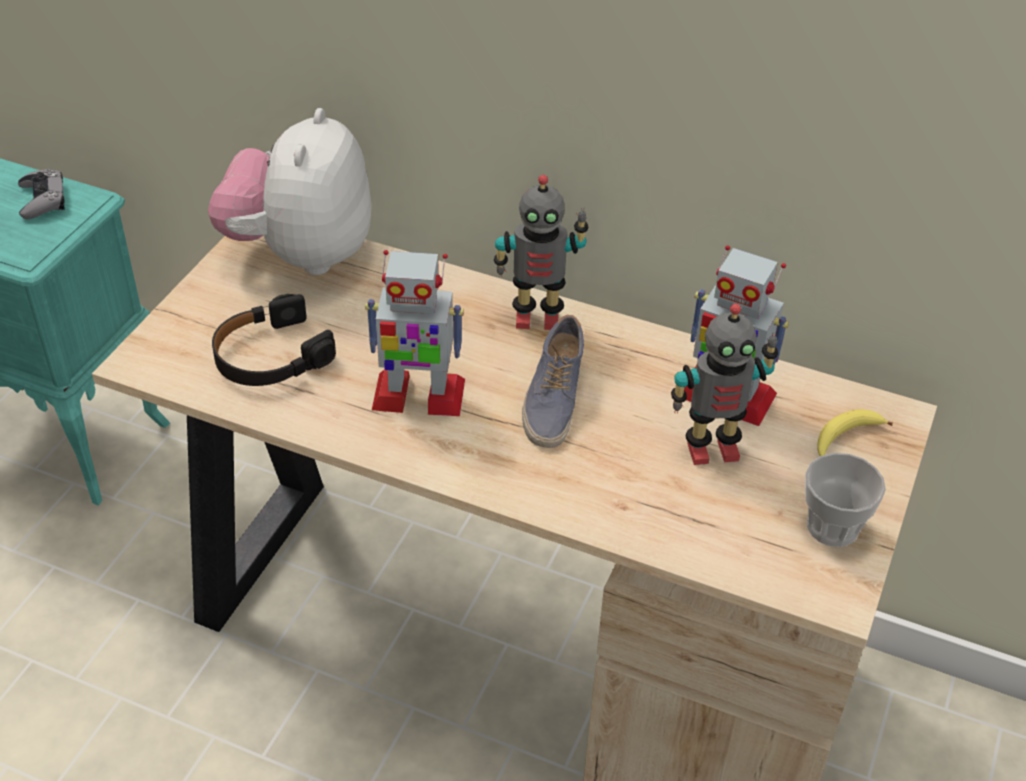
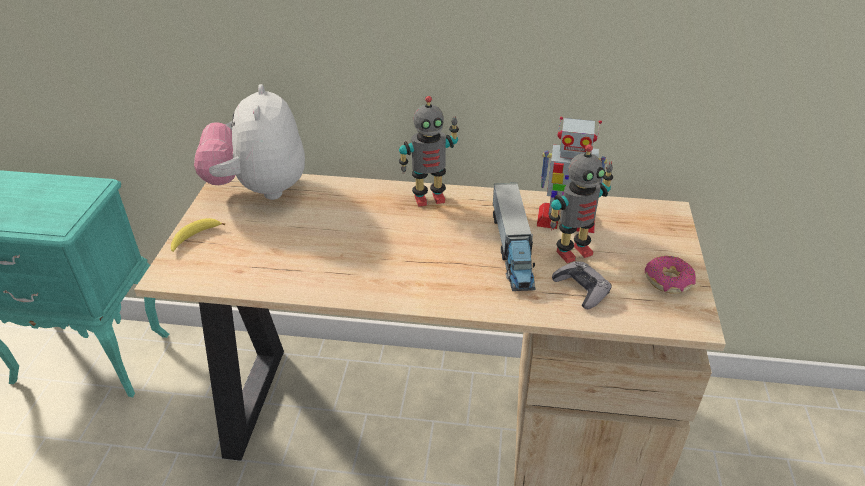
camera: 15 degrees left, 5 degrees down
grey game controller [18,169,65,219] -> grey game controller moved to [552,261,612,309]
black headphones [212,294,336,386] -> none
toy robot [365,250,465,416] -> none
shoe [522,315,584,448] -> none
cup [805,453,886,547] -> donut [645,256,696,293]
banana [817,409,893,456] -> banana moved to [171,218,225,252]
none -> toy truck [493,183,536,291]

